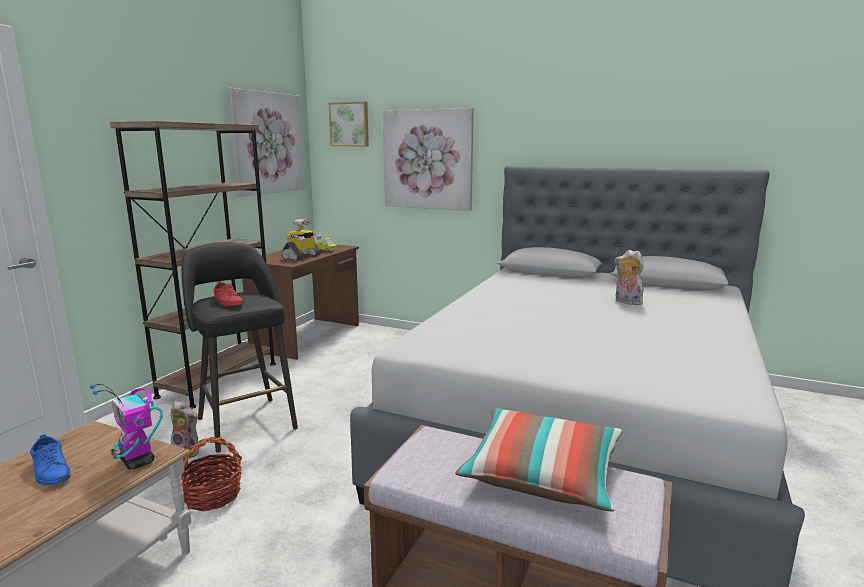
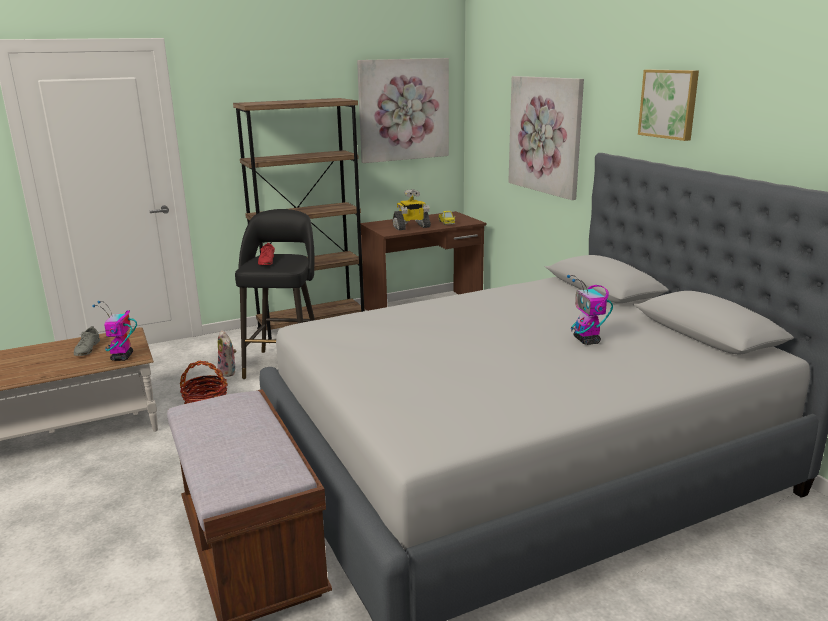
camera: 40 degrees right, 5 degrees up
blue shoe [30,434,70,485] -> grey shoe [74,326,100,356]
picture [329,101,369,146] -> picture moved to [638,70,699,141]
pillow [455,408,622,511] -> none
plush toy [615,250,644,305] -> toy robot [567,275,613,345]

